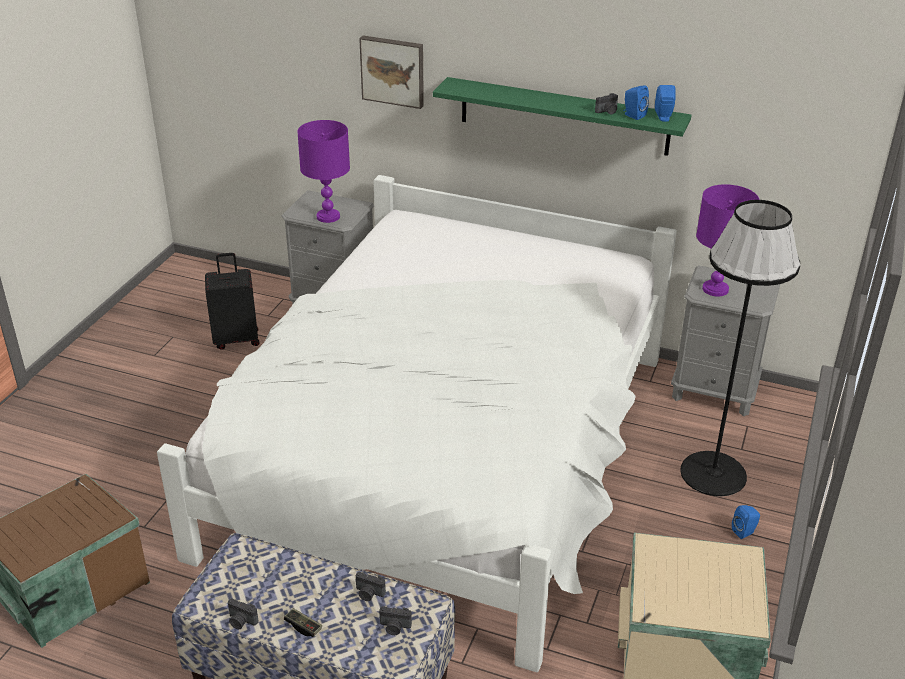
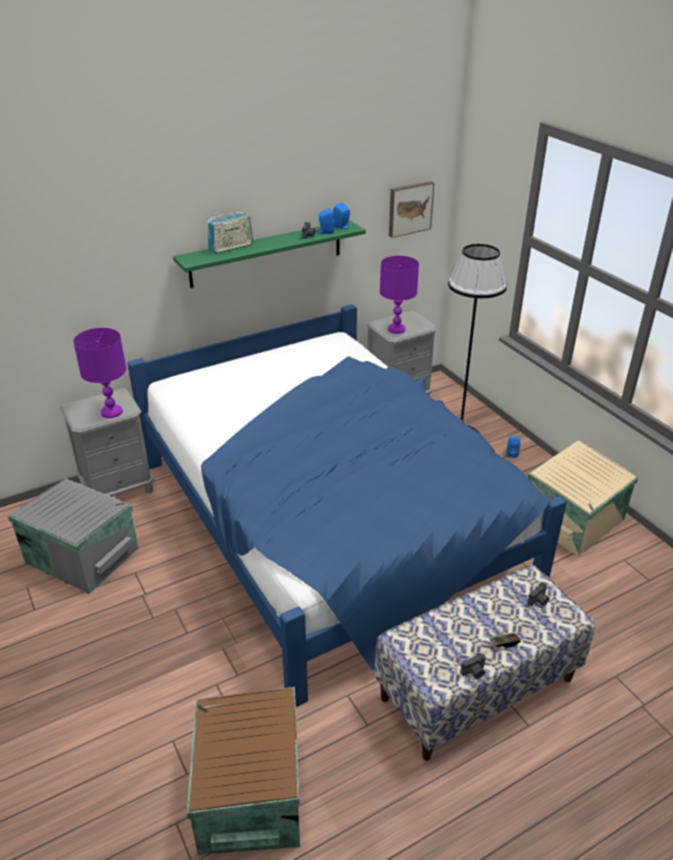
camera: 50 degrees left, 0 degrees up
white bed [157,175,677,672] -> blue bed [127,304,567,707]
black suitcase [205,253,259,350] -> grey storage box [8,479,139,594]
camera [356,572,386,601] -> none
picture [359,36,424,109] -> picture moved to [389,181,434,238]
none -> radio [208,213,253,254]

